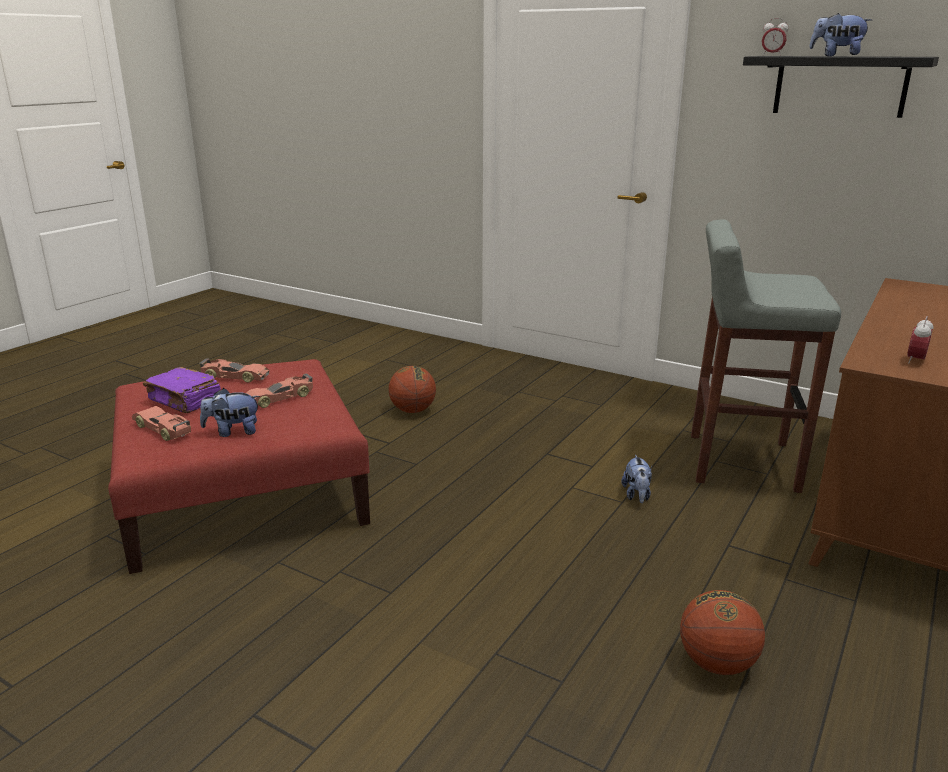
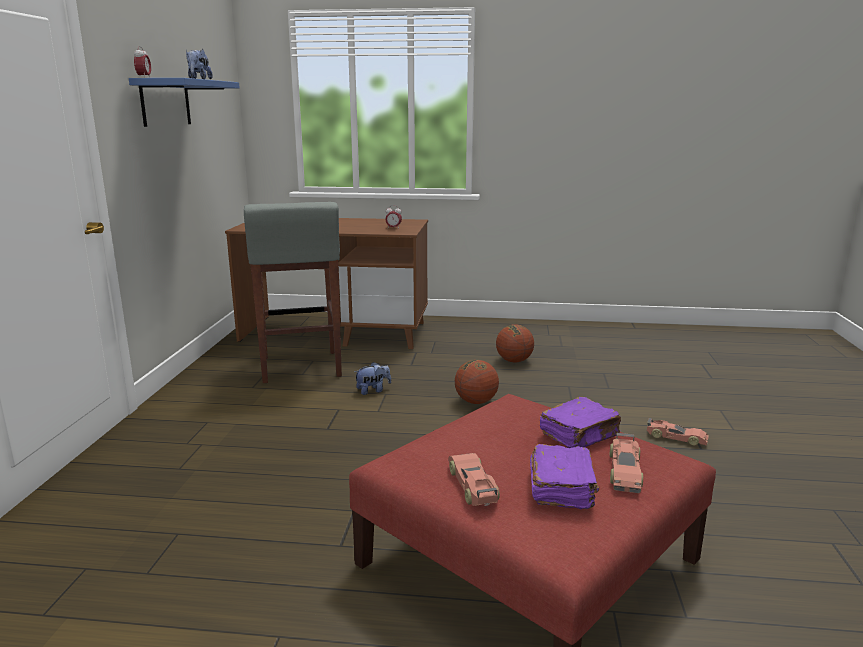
camera: 115 degrees left, 5 degrees down
plush toy [200,388,260,437] -> purple book [539,397,621,448]
toy car [246,373,313,408] -> toy car moved to [647,418,709,446]
basketball [389,366,436,413] -> basketball moved to [455,360,499,404]
black shelf [743,56,939,118] -> blue shelf [129,78,240,127]

